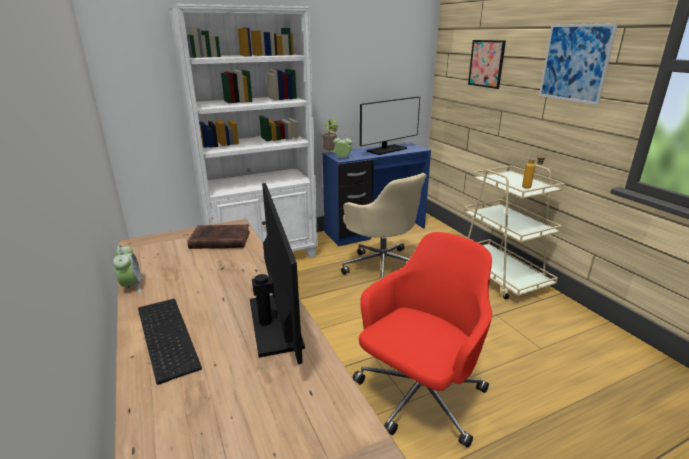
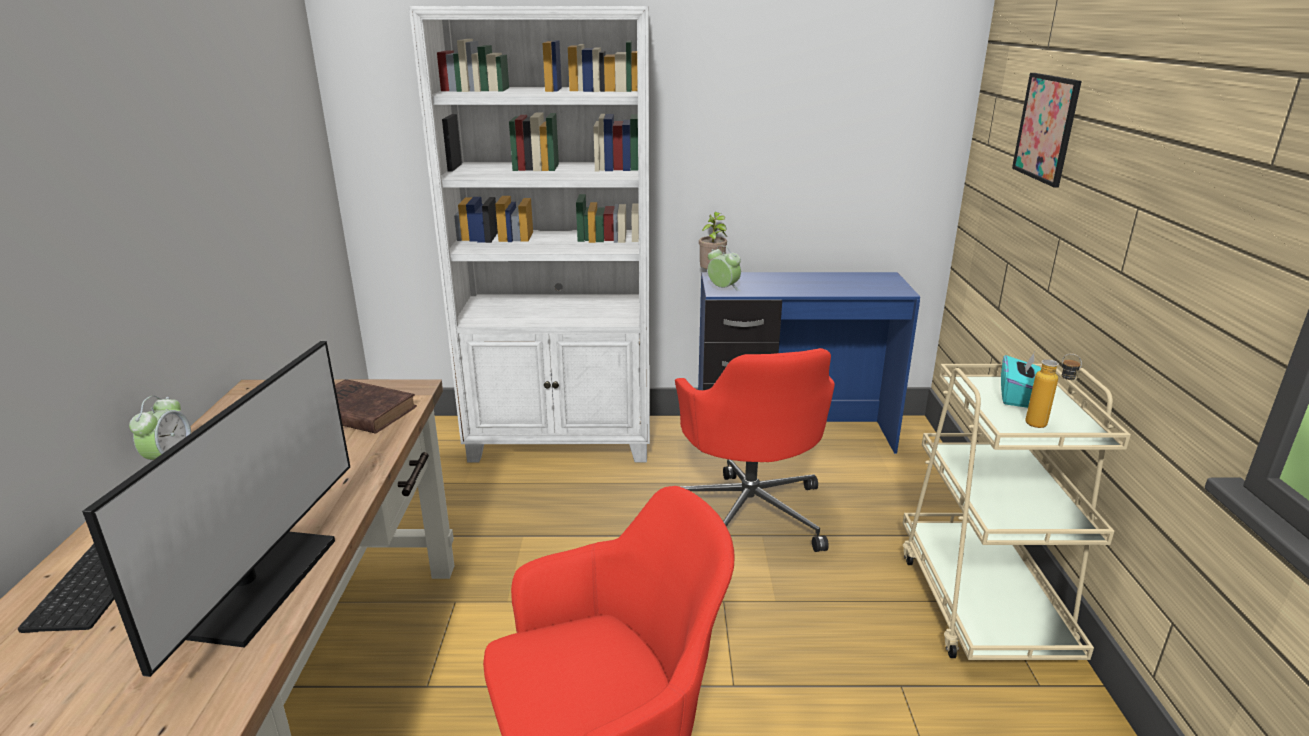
camera: 25 degrees right, 0 degrees up
beige office chair [341,173,426,279] -> red office chair [675,348,835,552]
monitor [360,96,420,155] -> none
picture [539,23,618,105] -> none
none -> turquoise tissue box [1001,353,1041,408]

